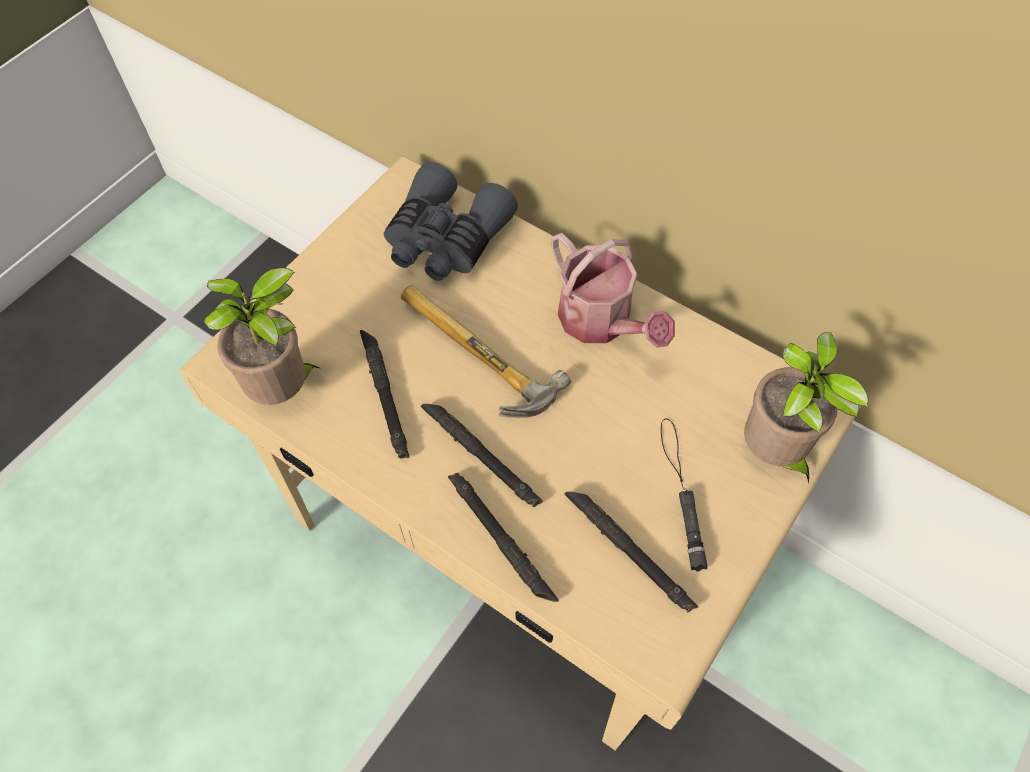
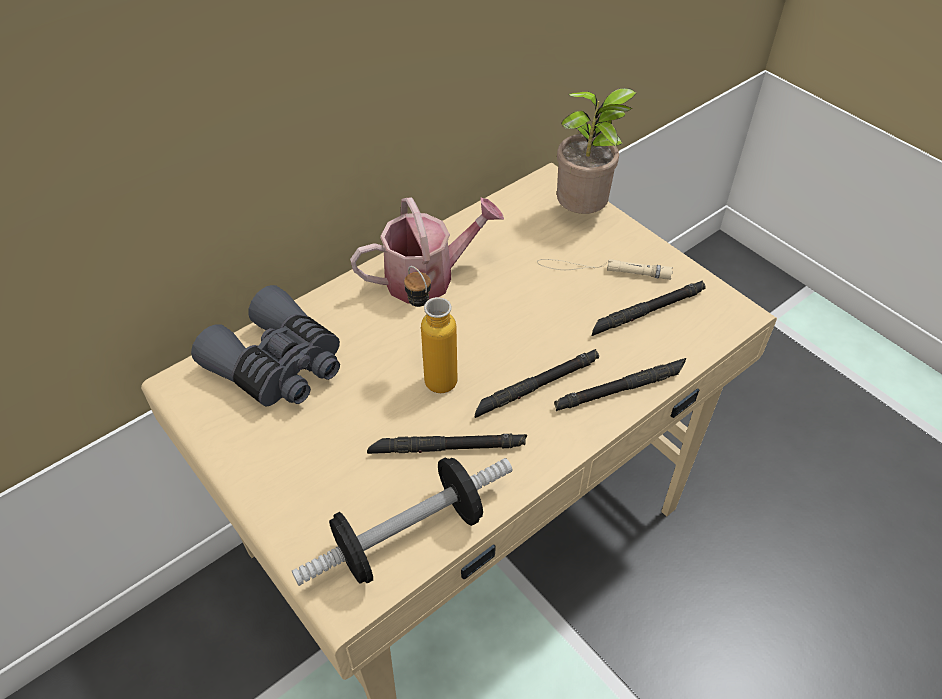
camera: 75 degrees left, 10 degrees down
potted plant [204,268,319,405] -> dumbbell [292,458,512,586]
hammer [401,285,571,418] -> bottle [404,266,457,393]
black flashlight [661,418,708,572] -> beige flashlight [537,259,673,280]

